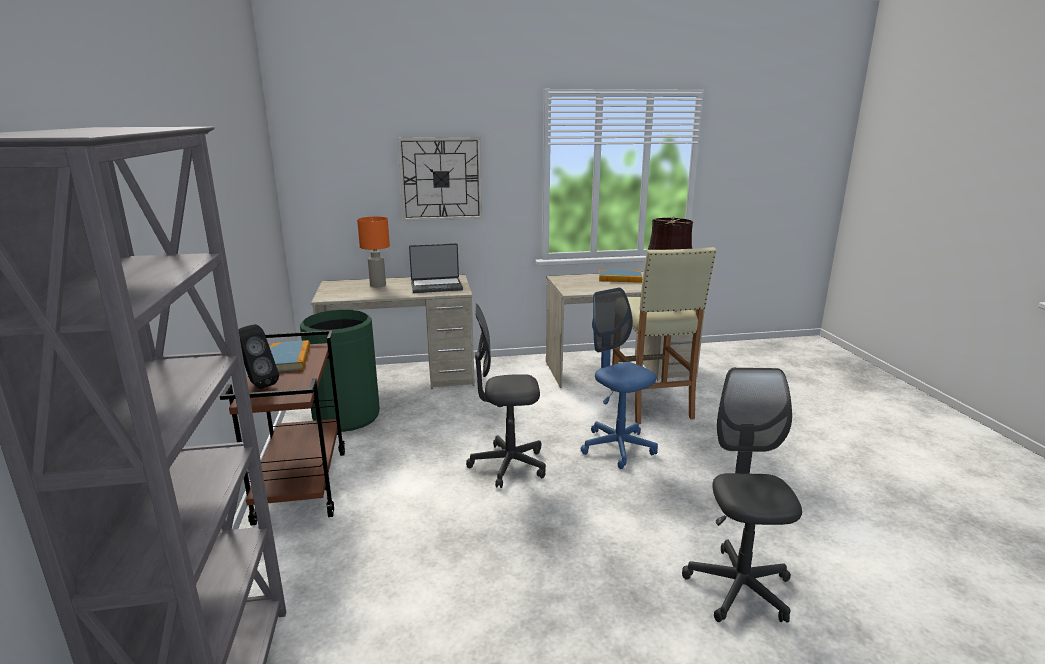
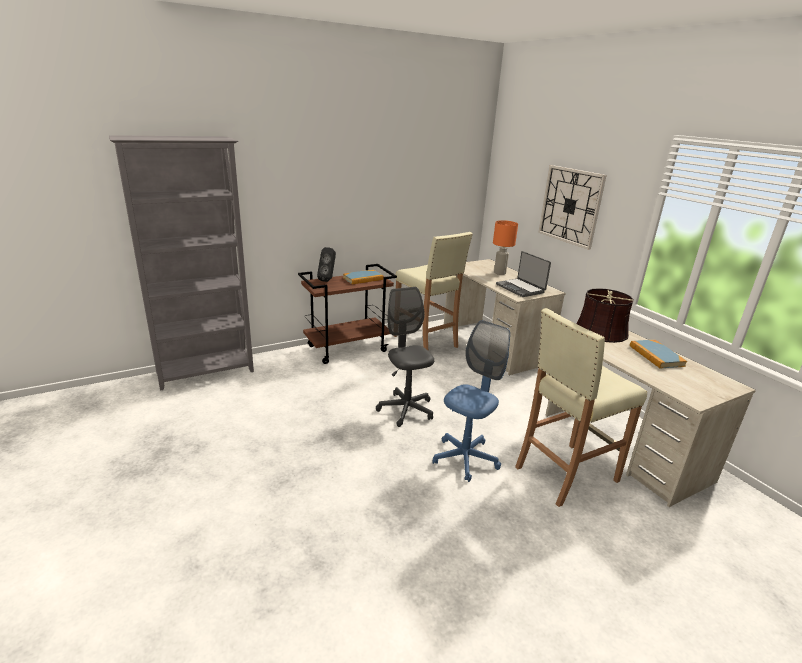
camera: 70 degrees right, 5 degrees up
green trash can [300,310,380,432] -> beige stool [394,232,473,350]
grey office chair [682,368,802,623] -> none

